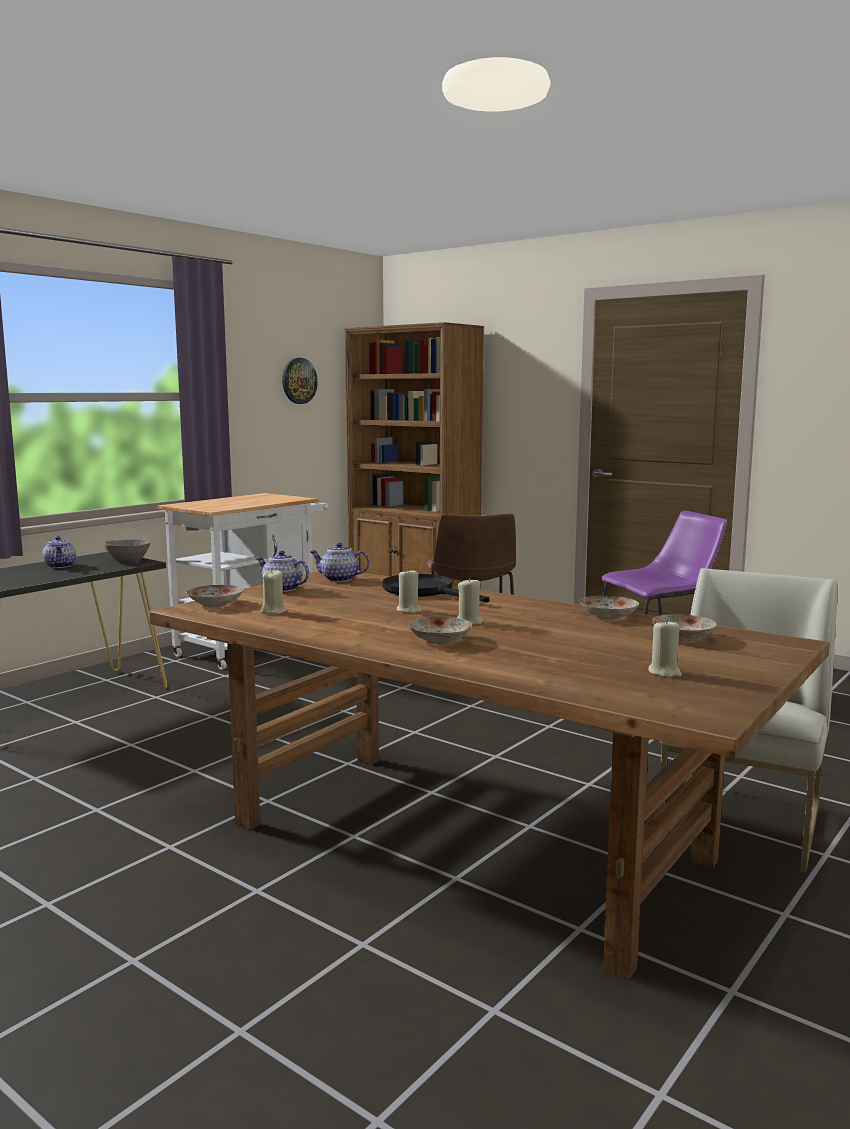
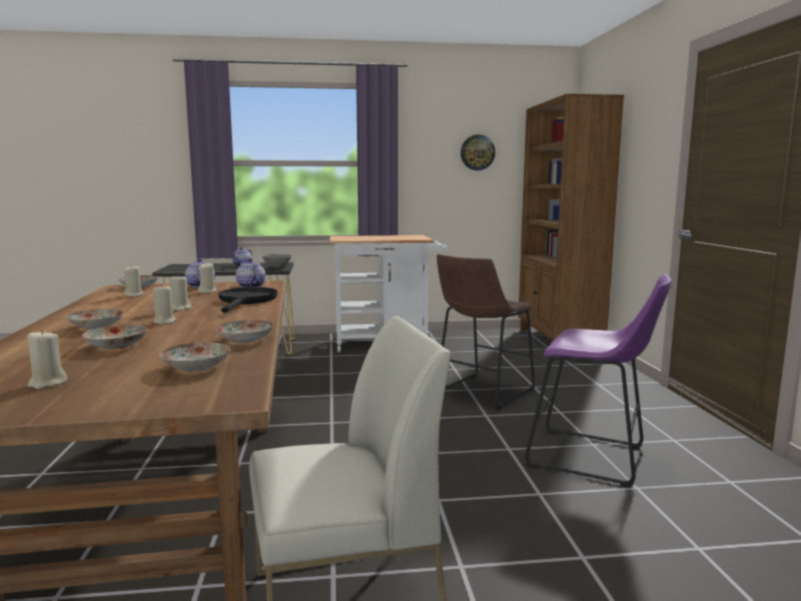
camera: 45 degrees right, 0 degrees up
none -> plate [82,325,147,349]
none -> beige candle [198,263,217,293]

